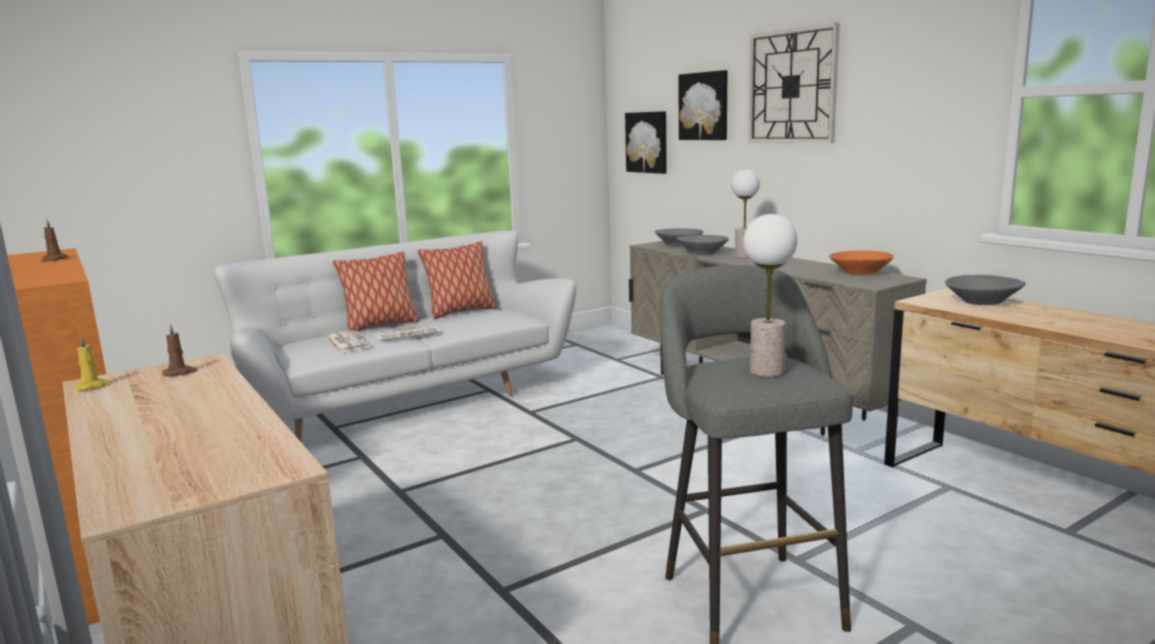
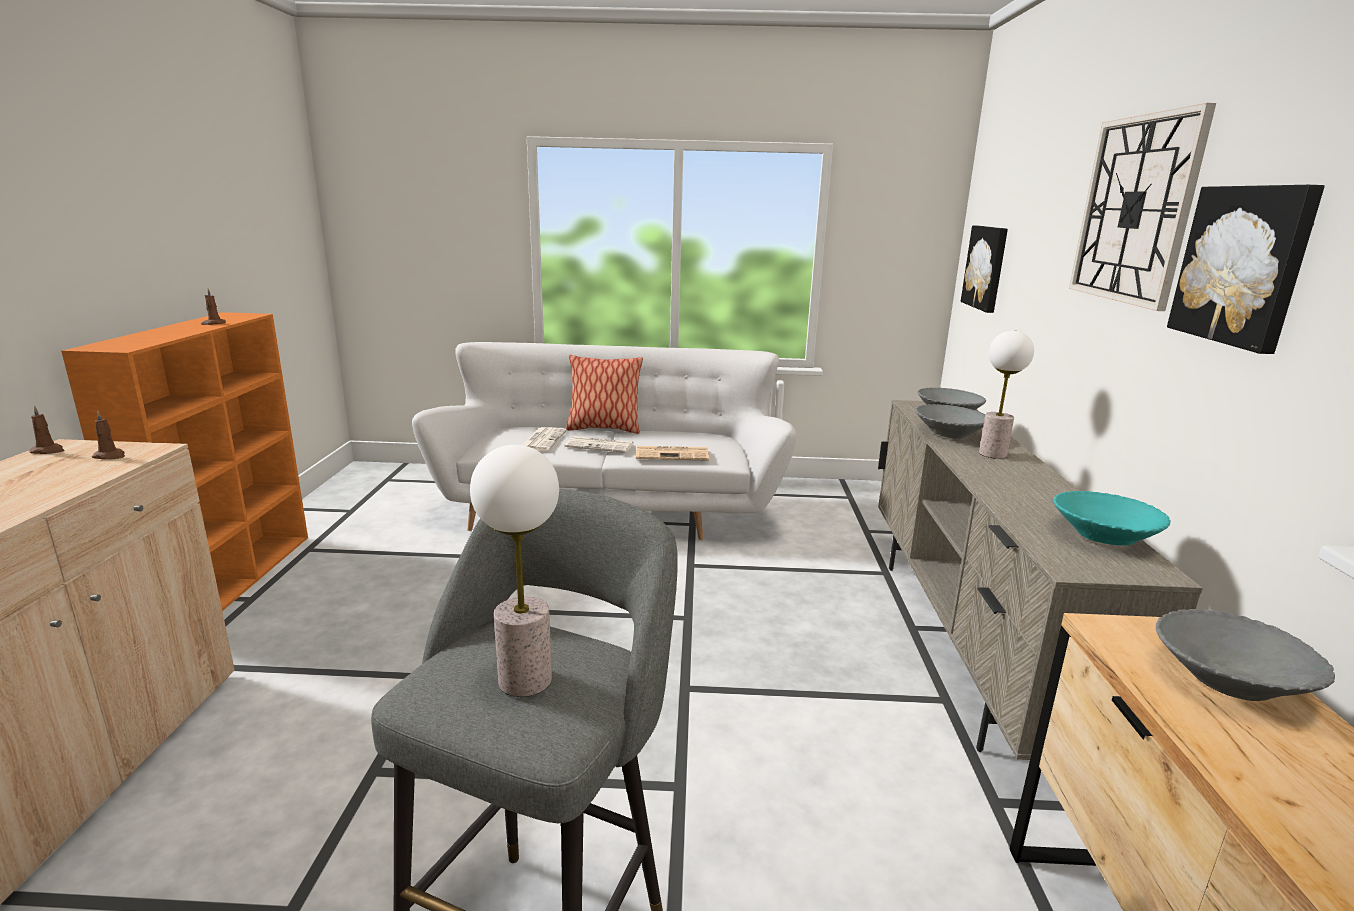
camera: 35 degrees right, 5 degrees up
yellow candle [73,336,112,391] -> brown candle [29,405,65,454]
pillow [417,241,497,319] -> none
picture [678,70,728,140] -> picture moved to [1167,185,1325,354]
orange bowl [829,250,894,274] -> turquoise bowl [1054,491,1170,545]
none -> newspaper [636,446,709,461]

